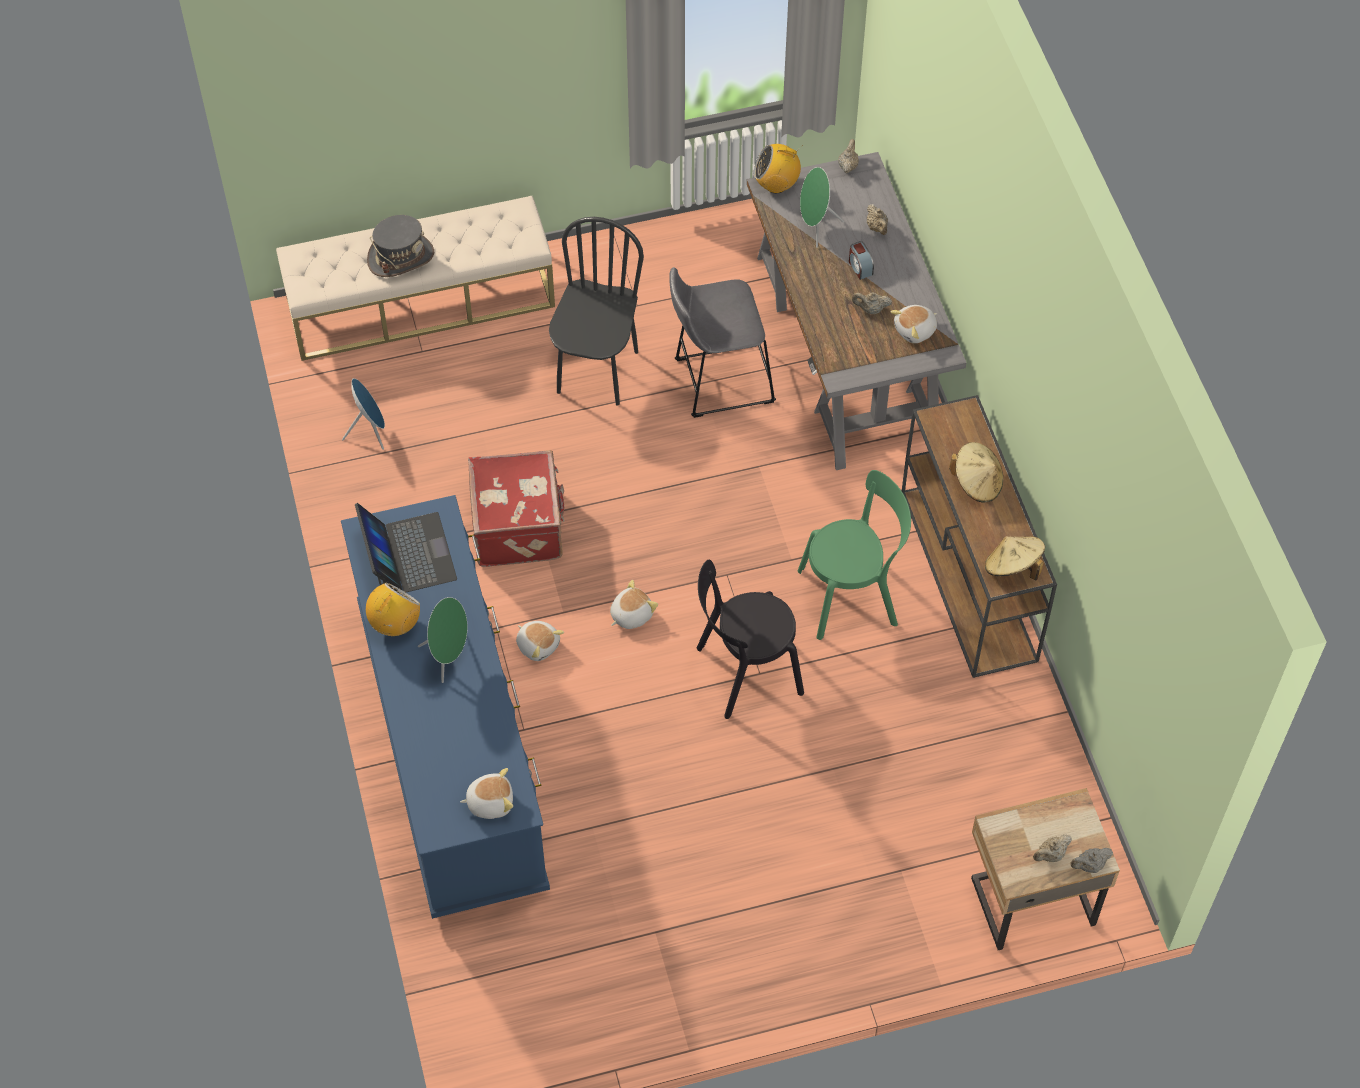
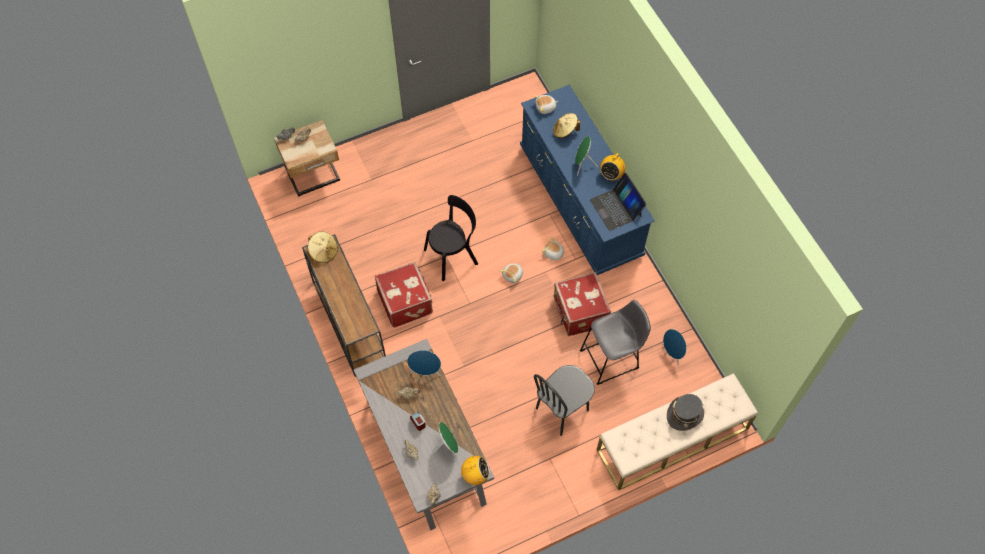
camera: 170 degrees right, 5 degrees up
black chair [549,217,644,406] -> black chair turned 45 degrees clockwise [534,365,595,436]
grey stool [669,267,776,418] -> grey stool moved to [580,300,651,385]
green chair [798,470,911,640] -> red suitcase [375,262,433,328]
plush toy [891,305,937,343] -> none
beige hat [949,442,1003,503] -> beige hat moved to [553,113,580,138]
none -> blue speaker [407,350,441,376]

